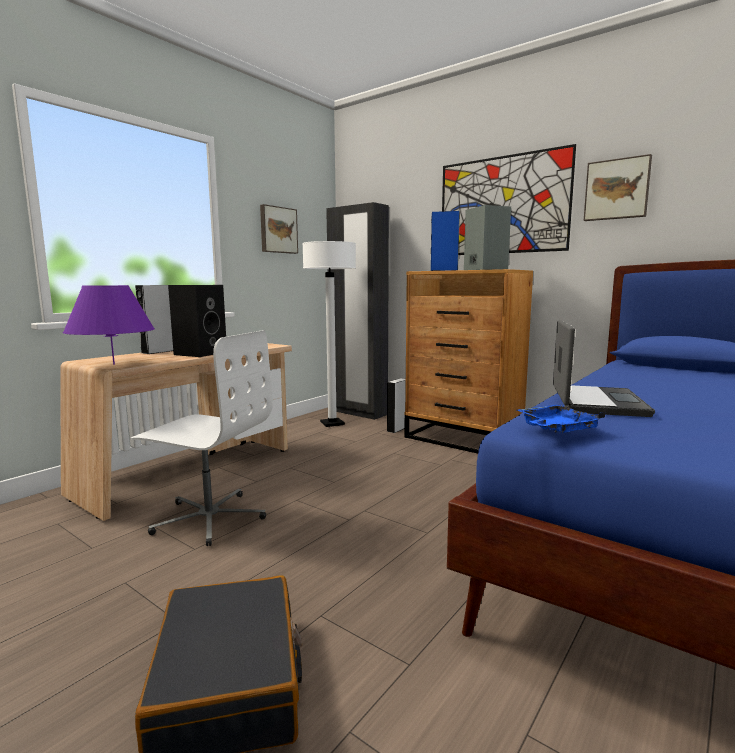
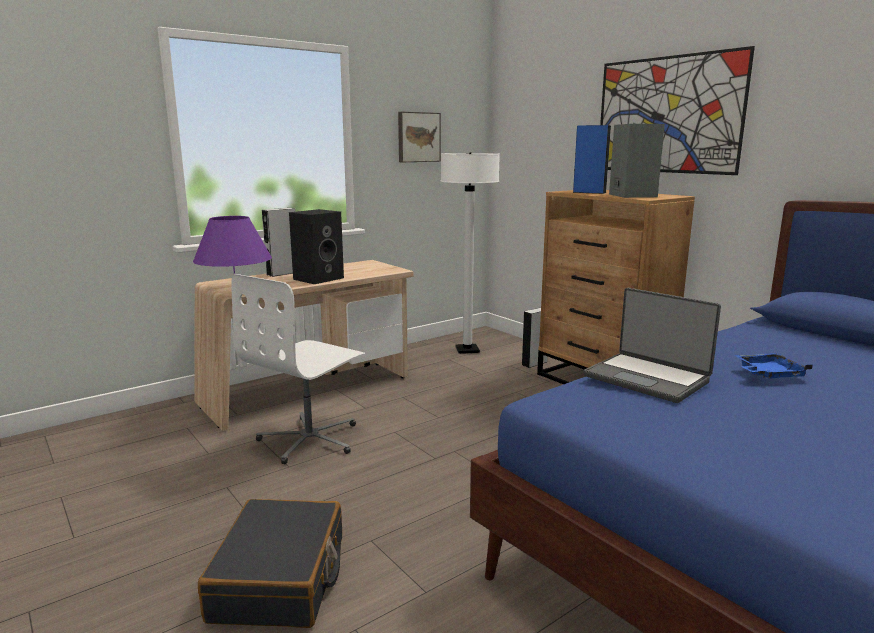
camera: 15 degrees right, 5 degrees up
white office chair [131,330,273,546] -> white office chair turned 90 degrees clockwise [231,274,365,464]
black wardrobe [326,202,389,420] -> none
blue tray [517,404,606,433] -> blue tray moved to [734,353,813,378]
laptop [553,320,655,417] -> laptop turned 105 degrees clockwise [583,288,721,403]
picture [584,154,652,221] -> none

